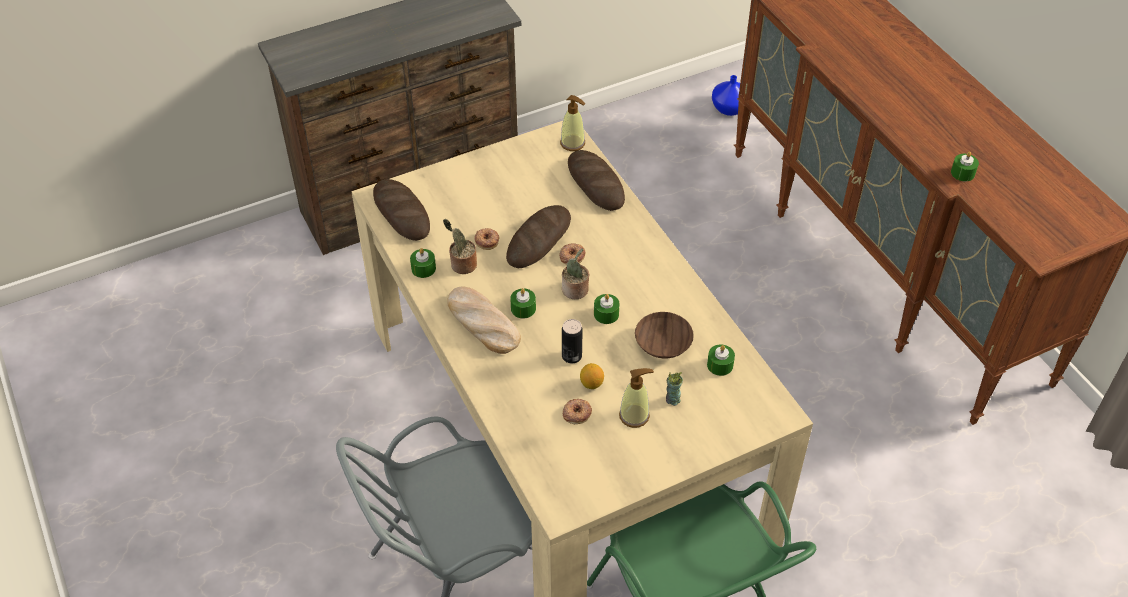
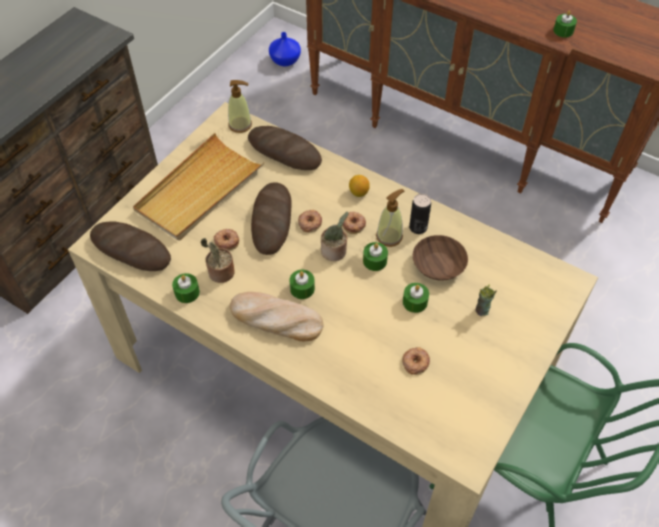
camera: 30 degrees left, 5 degrees up
can [562,319,583,363] -> can moved to [409,194,431,234]
lemon [580,363,604,389] -> lemon moved to [349,175,370,197]
soap dispenser [619,368,654,428] -> soap dispenser moved to [376,189,404,247]
green candle [707,344,735,376] -> green candle moved to [403,283,429,313]
none -> beige tray [133,133,264,241]
none -> donut [342,212,366,234]

